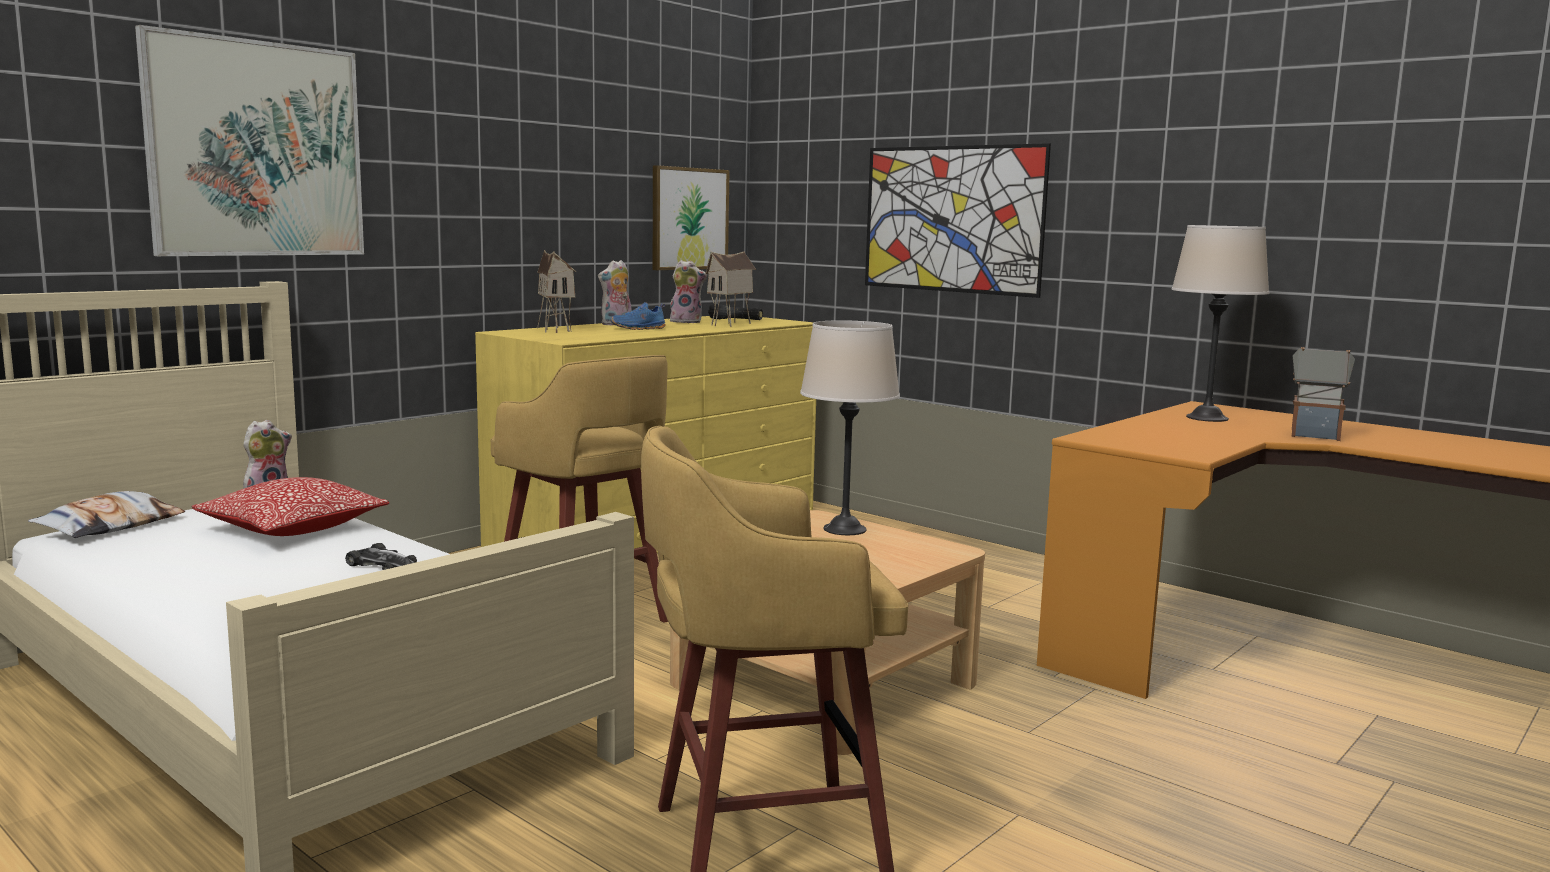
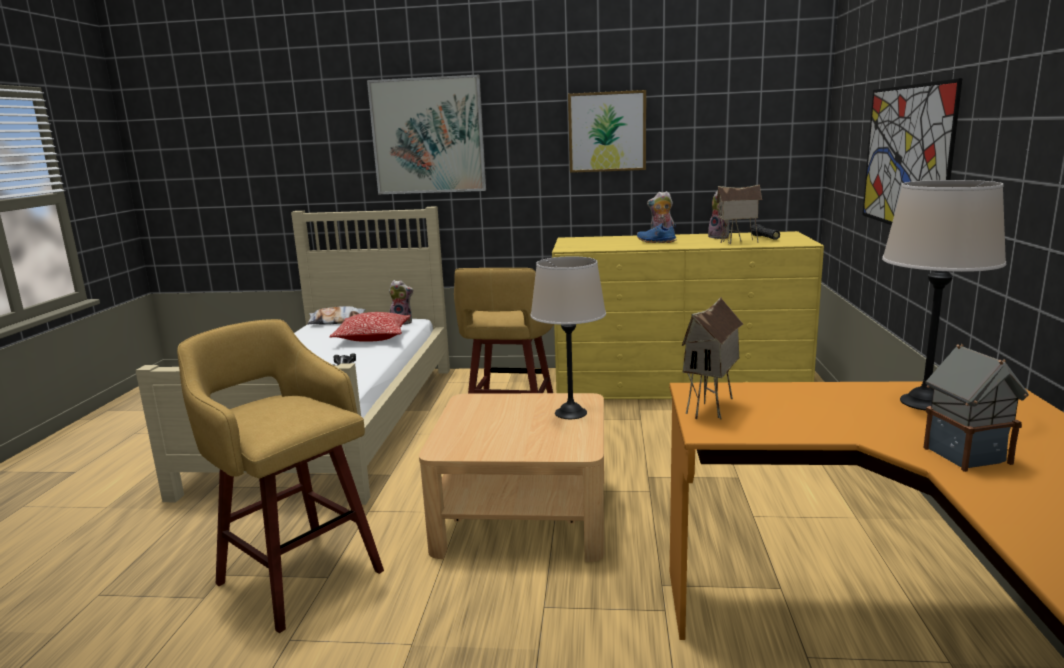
camera: 55 degrees right, 5 degrees up
toy house [537,250,576,333] -> toy house moved to [682,297,743,419]
picture [653,165,730,270] -> picture moved to [568,90,646,173]

